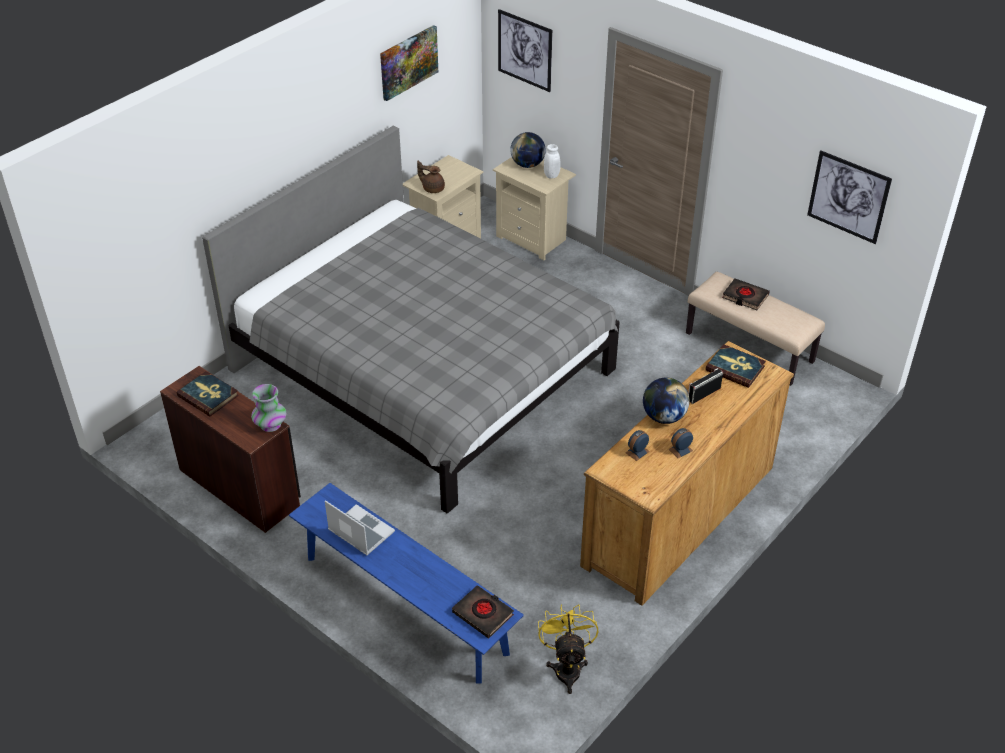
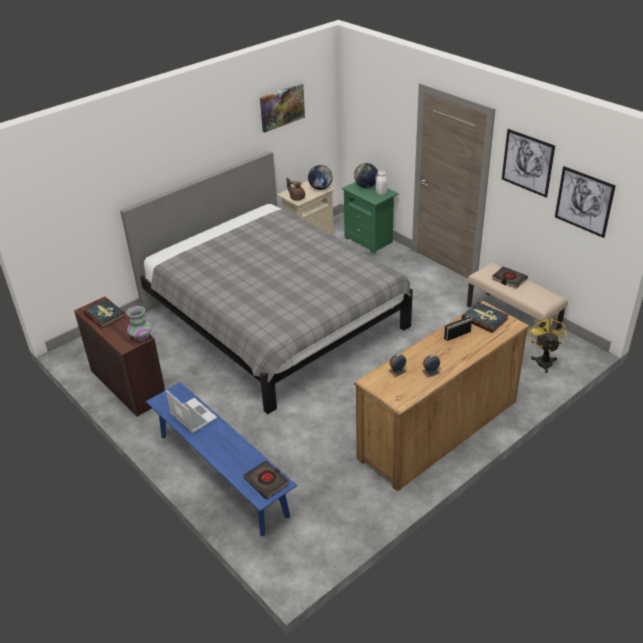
camera: 10 degrees right, 5 degrees down
beige nightstand [493,157,576,260] -> green nightstand [341,182,399,254]
picture [498,9,552,92] -> picture moved to [502,129,555,198]
yellow fan [538,604,598,694] -> yellow fan moved to [529,316,567,373]
globe [643,377,690,424] -> globe moved to [308,165,333,190]

